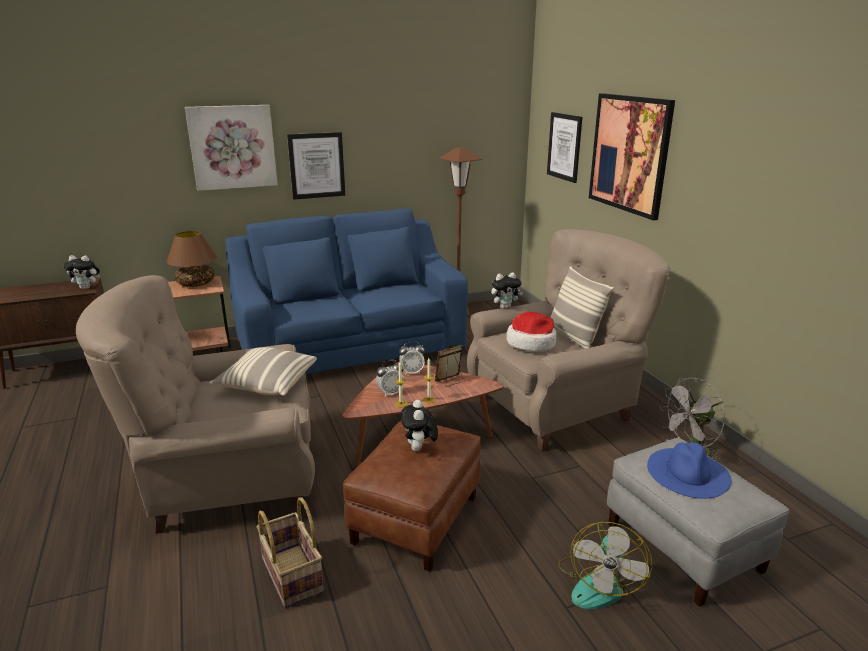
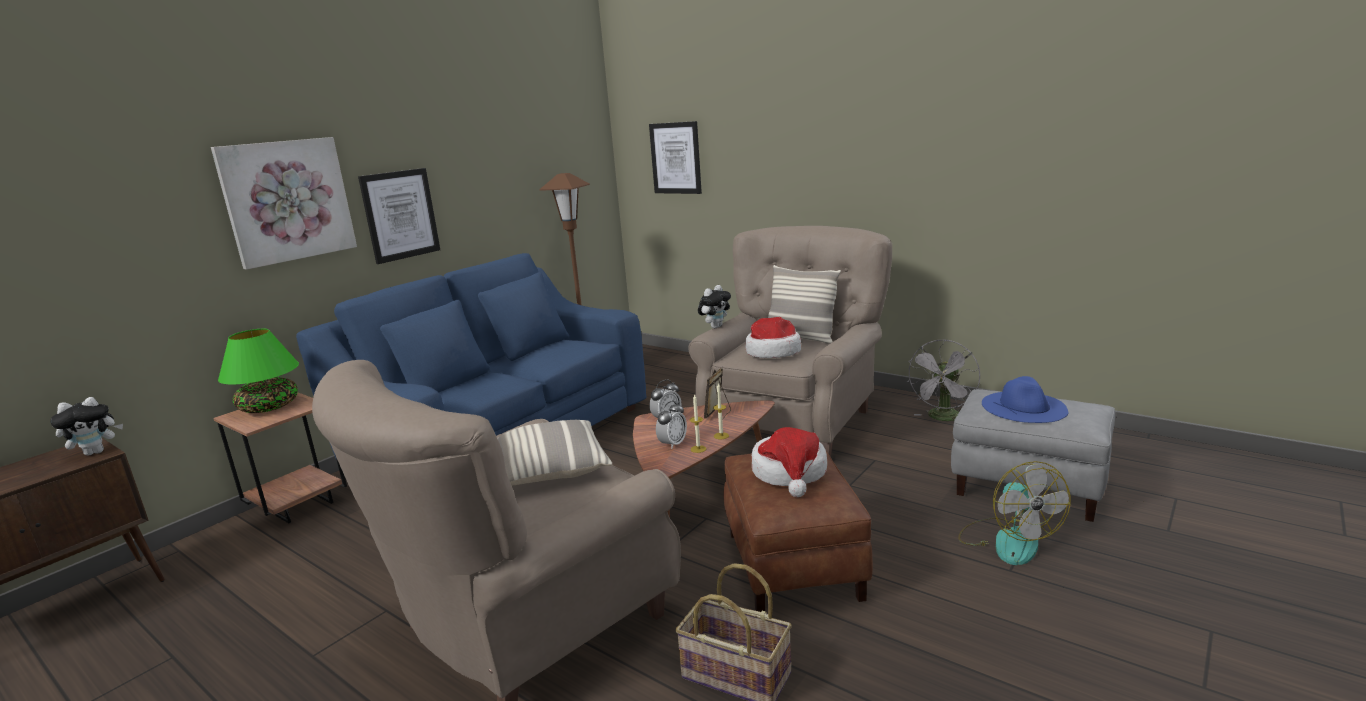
camera: 30 degrees left, 5 degrees down
brown table lamp [167,231,217,287] -> green table lamp [218,329,299,413]
plush toy [401,400,438,451] -> hat [752,427,827,497]
picture [589,93,675,221] -> none

